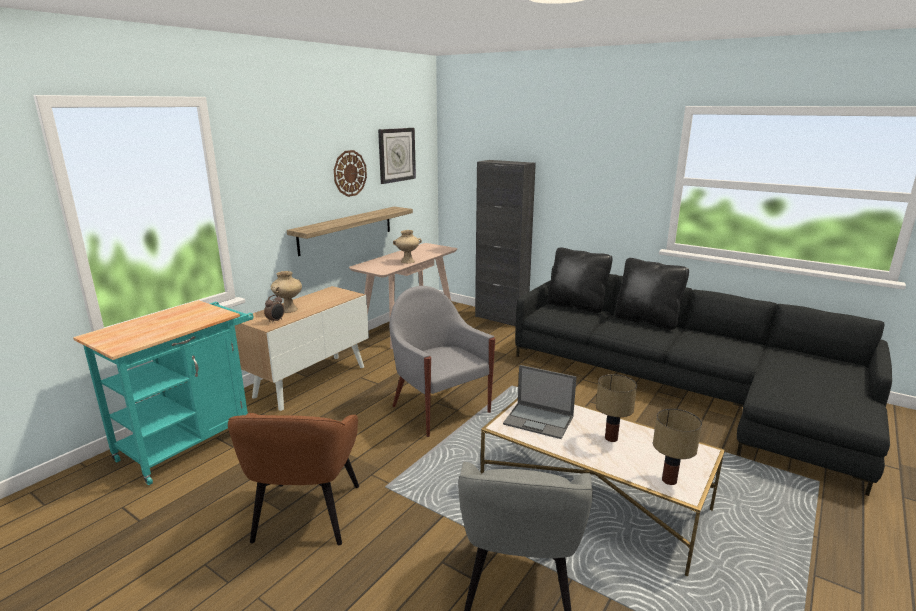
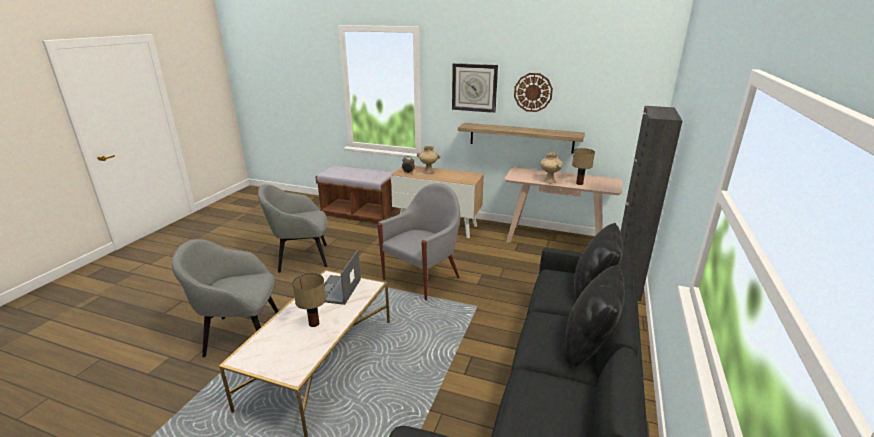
camera: 75 degrees right, 5 degrees up
turquoise cart [73,300,253,485] -> brown bench [315,166,398,224]
brown armchair [228,413,359,545] -> grey armchair [258,184,327,273]
wall clock [378,128,416,184] -> wall clock moved to [452,63,498,113]
table lamp [653,408,702,485] -> table lamp moved to [572,148,595,185]

